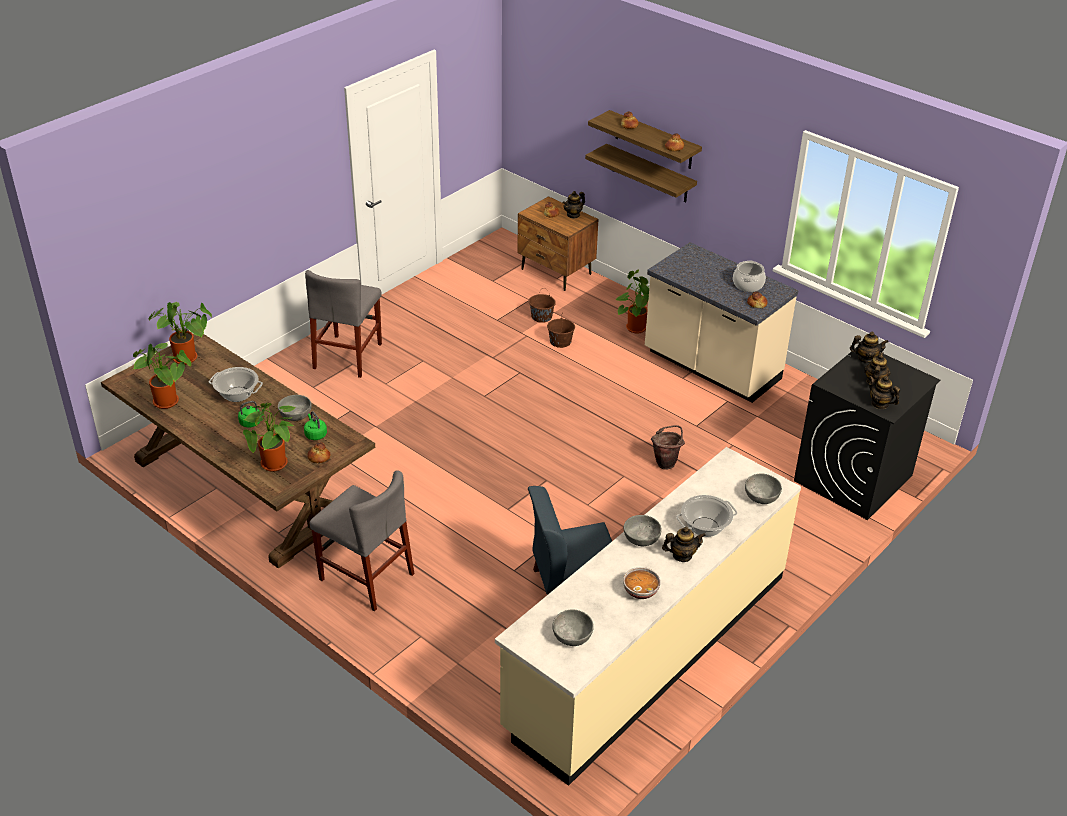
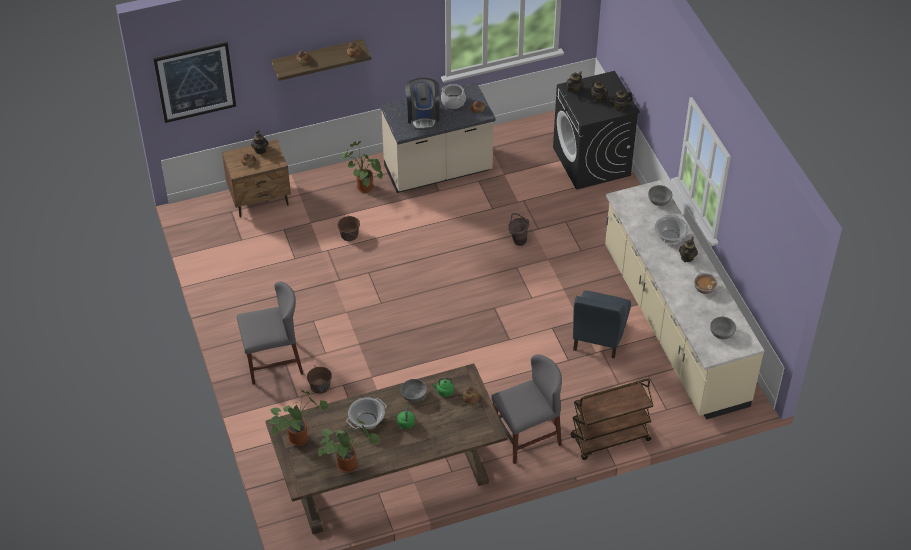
camera: 60 degrees left, 10 degrees up
potted plant [243,403,296,472] -> none
grey chair [305,270,382,378] -> grey chair turned 60 degrees counterclockwise [237,281,303,385]
brown bucket [529,288,556,323] -> brown bucket moved to [307,365,332,394]
shelf [585,144,697,202] -> none
grey bowl [624,515,662,546] -> none
none -> picture [153,42,236,123]
none -> coffee machine [405,78,439,130]
none -> brown cart [570,379,654,460]

